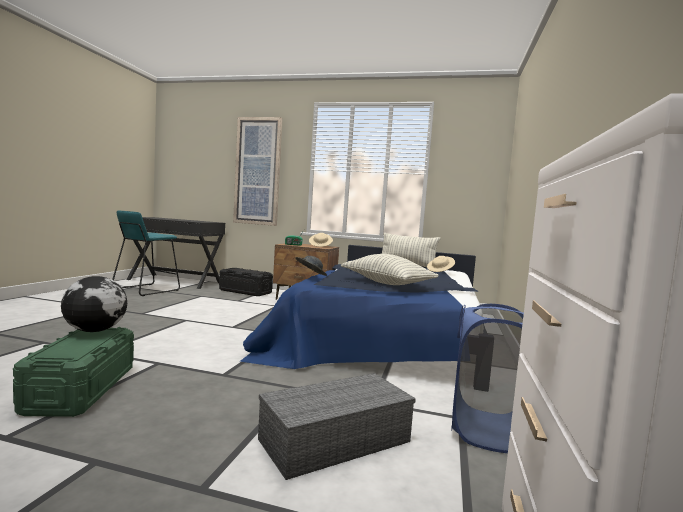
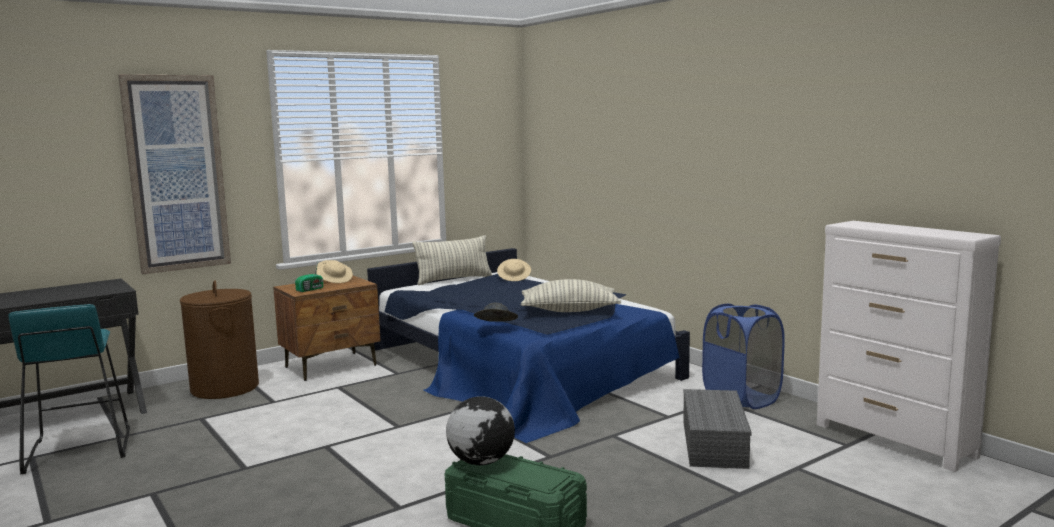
camera: 50 degrees left, 5 degrees up
black storage box [219,268,273,296] -> brown laundry basket [180,280,259,399]

